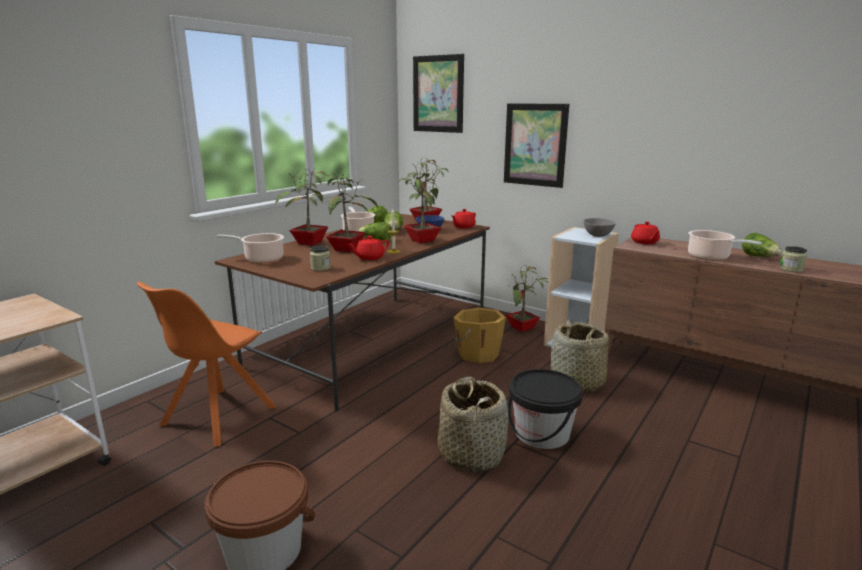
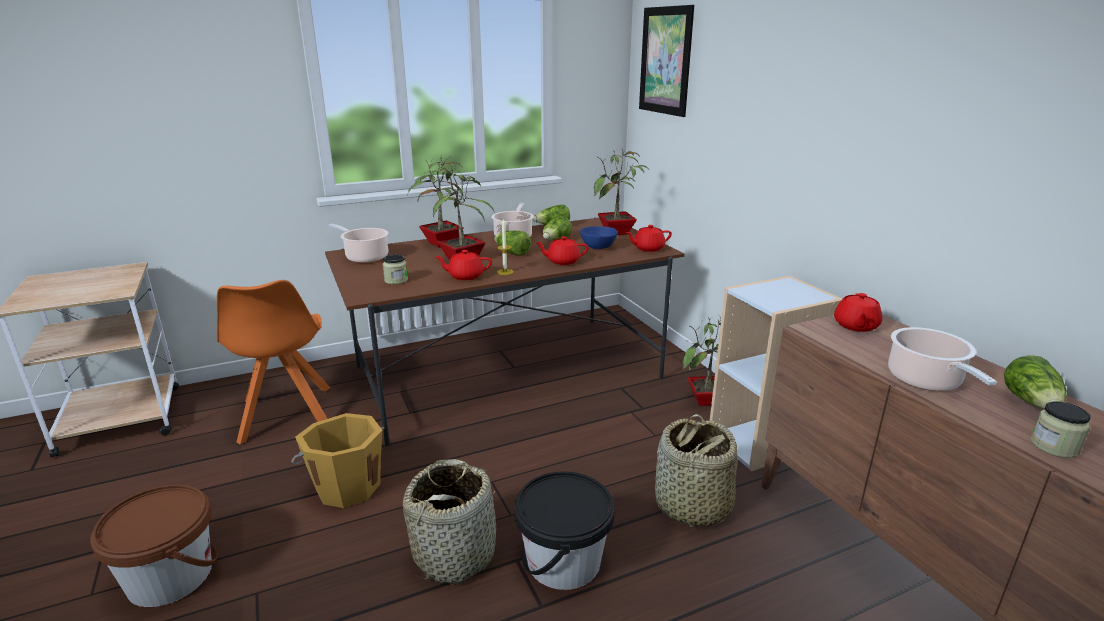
camera: 30 degrees right, 5 degrees up
orange chair [137,281,276,447] -> orange chair turned 75 degrees counterclockwise [217,280,330,444]
potted plant [395,168,441,244] -> red teapot [535,236,589,265]
orange bucket [453,308,506,363] -> orange bucket moved to [291,413,385,508]
picture [504,103,569,188] -> none
grey bowl [584,218,616,237] -> none

